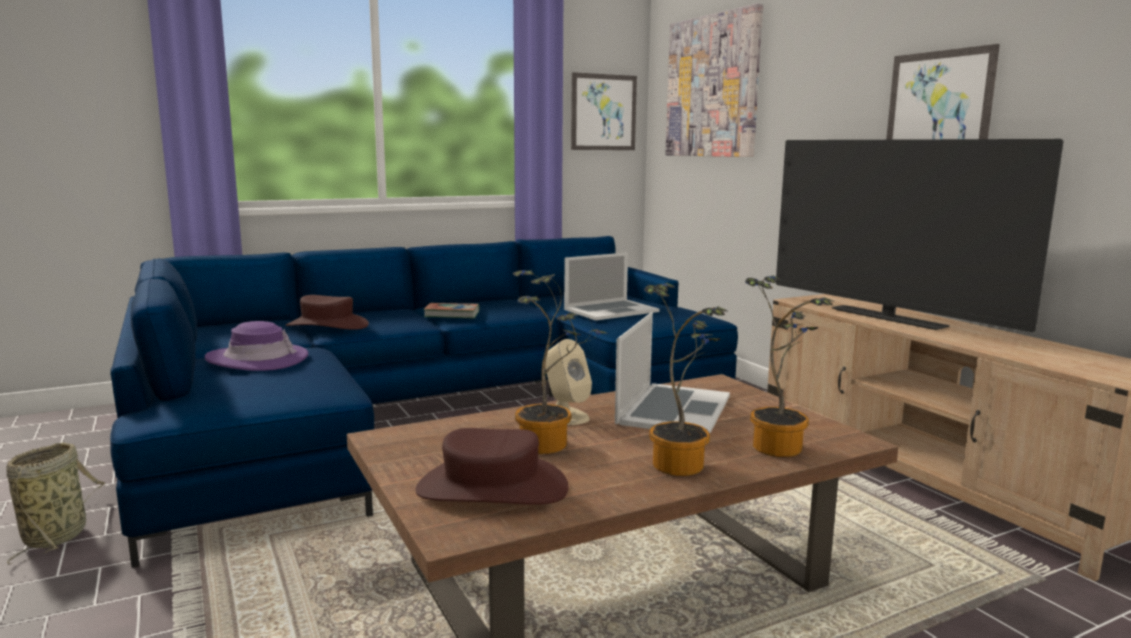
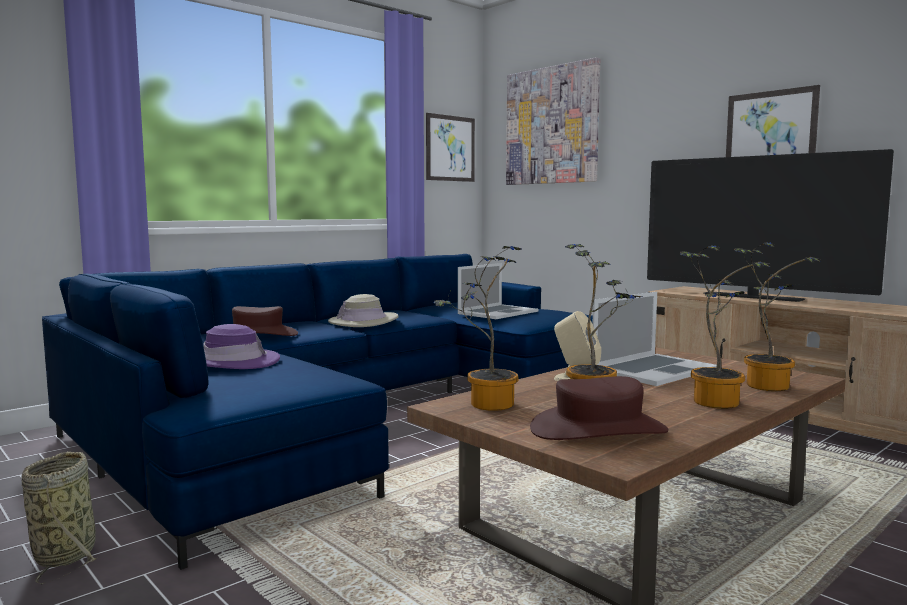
camera: 15 degrees left, 5 degrees down
book [424,303,479,319] -> beige hat [328,294,399,327]
laptop [615,312,730,433] -> laptop turned 45 degrees clockwise [592,292,717,386]
none -> potted plant [433,246,522,411]

